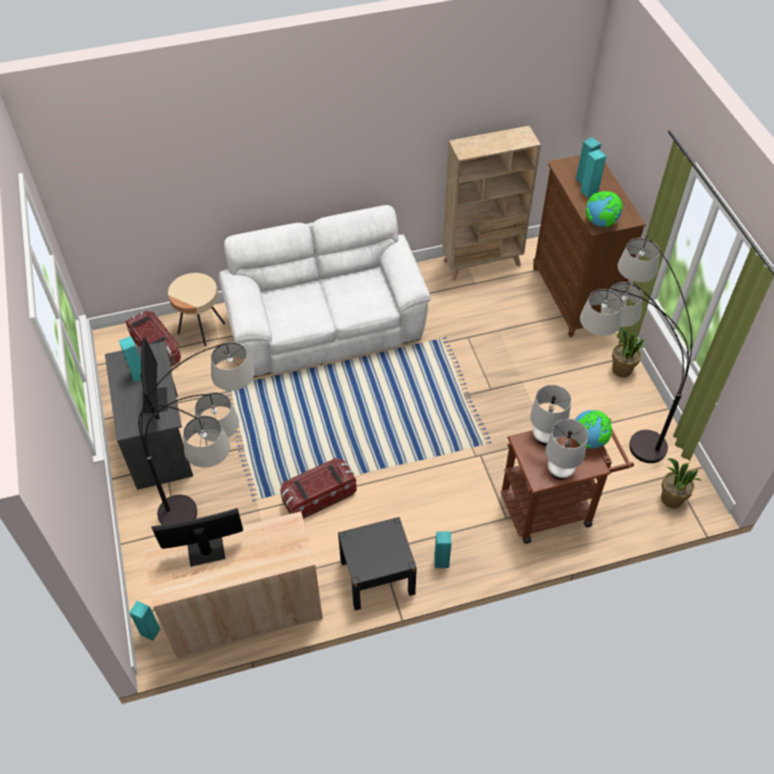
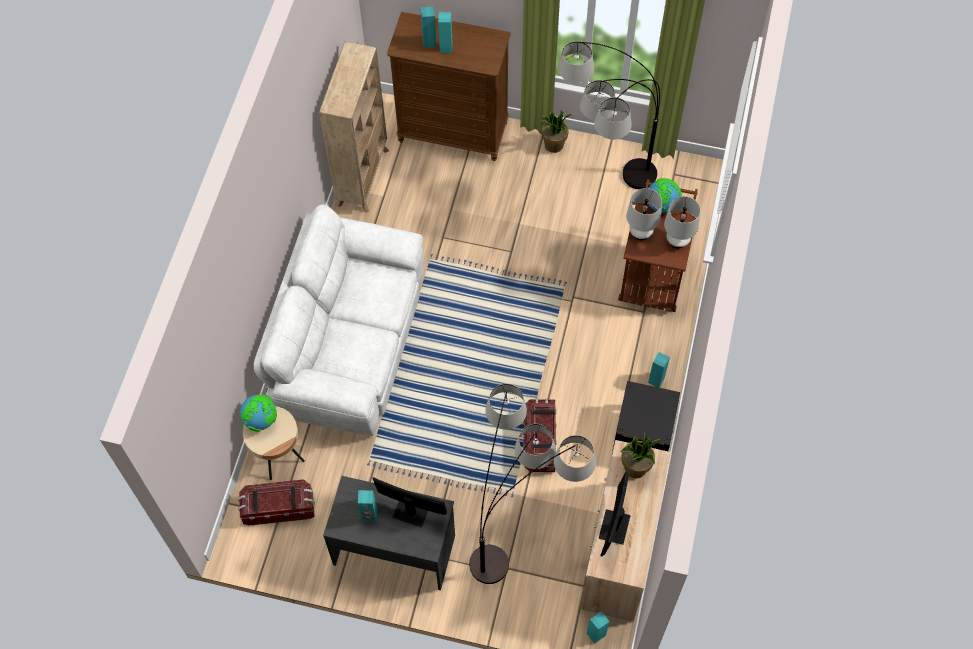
camera: 60 degrees left, 10 degrees up
globe [586,191,623,227] -> globe moved to [240,394,277,431]
potted plant [661,458,702,508] -> potted plant moved to [620,434,661,478]

